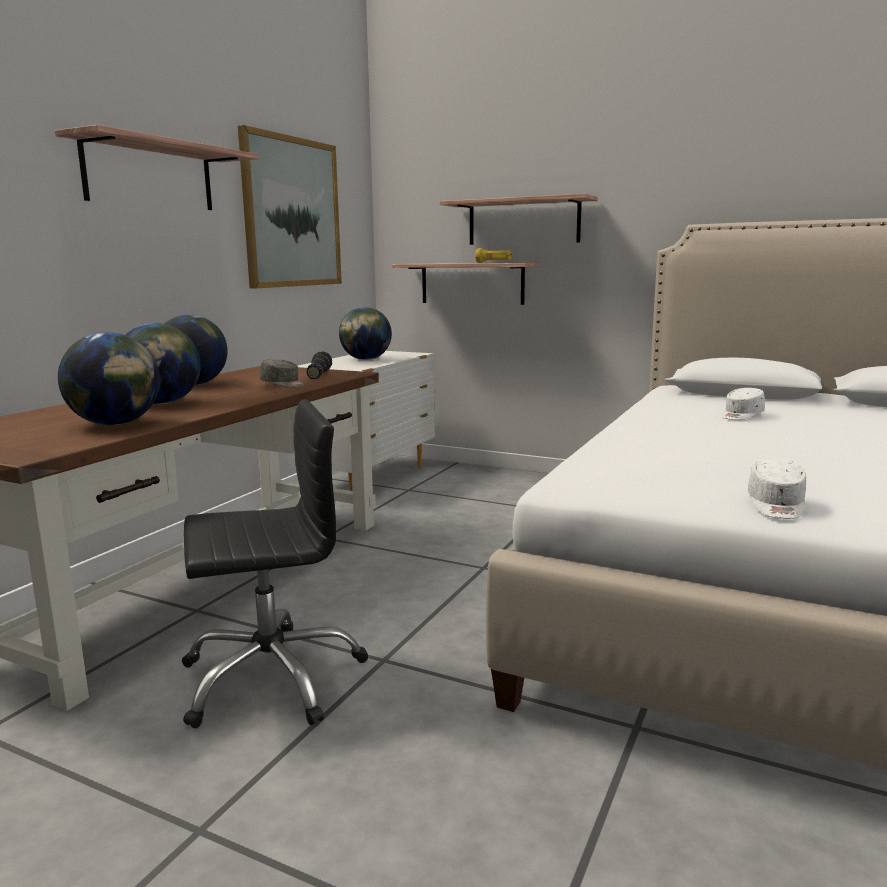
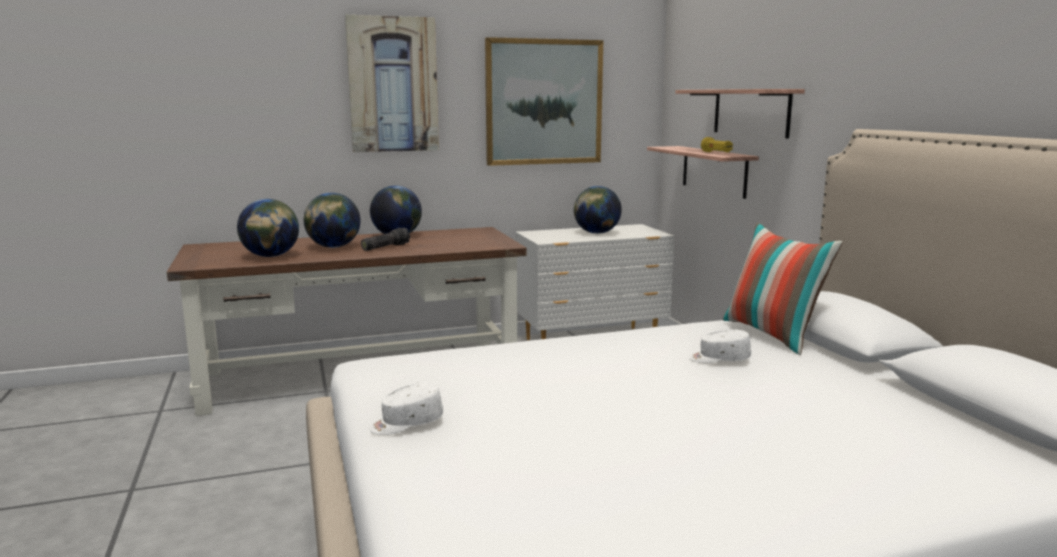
camera: 45 degrees right, 0 degrees up
shelf [55,125,259,210] -> picture [345,15,439,152]
black office chair [182,399,368,728] -> none
grey cap [260,359,305,388] -> none
flashlight [307,351,332,379] -> flashlight moved to [361,228,410,251]
none -> pillow [723,223,843,355]

